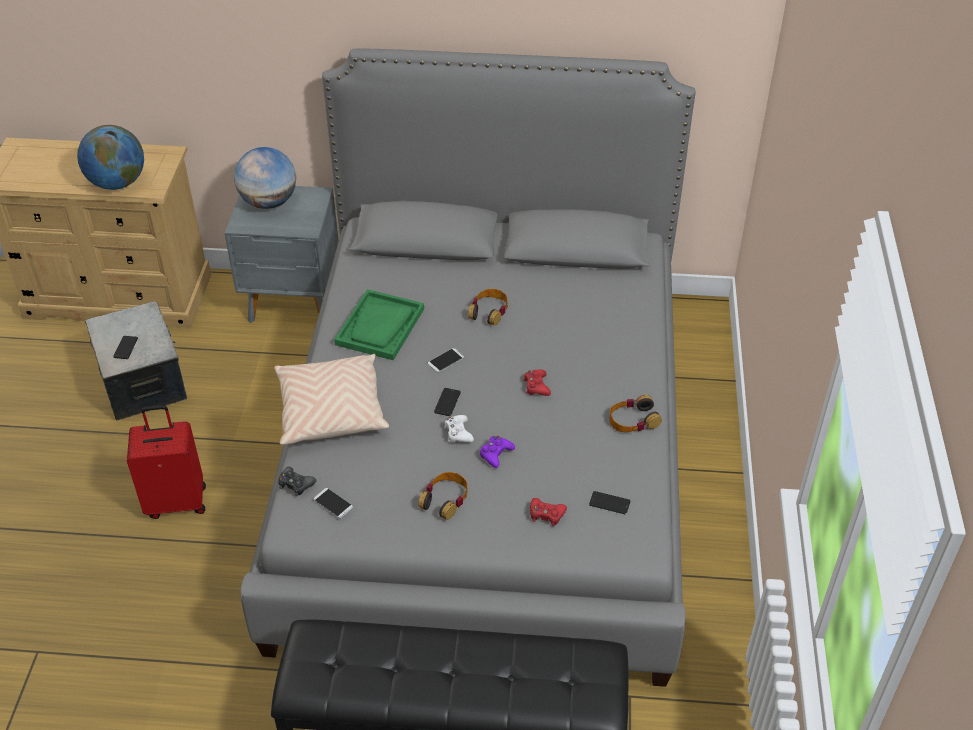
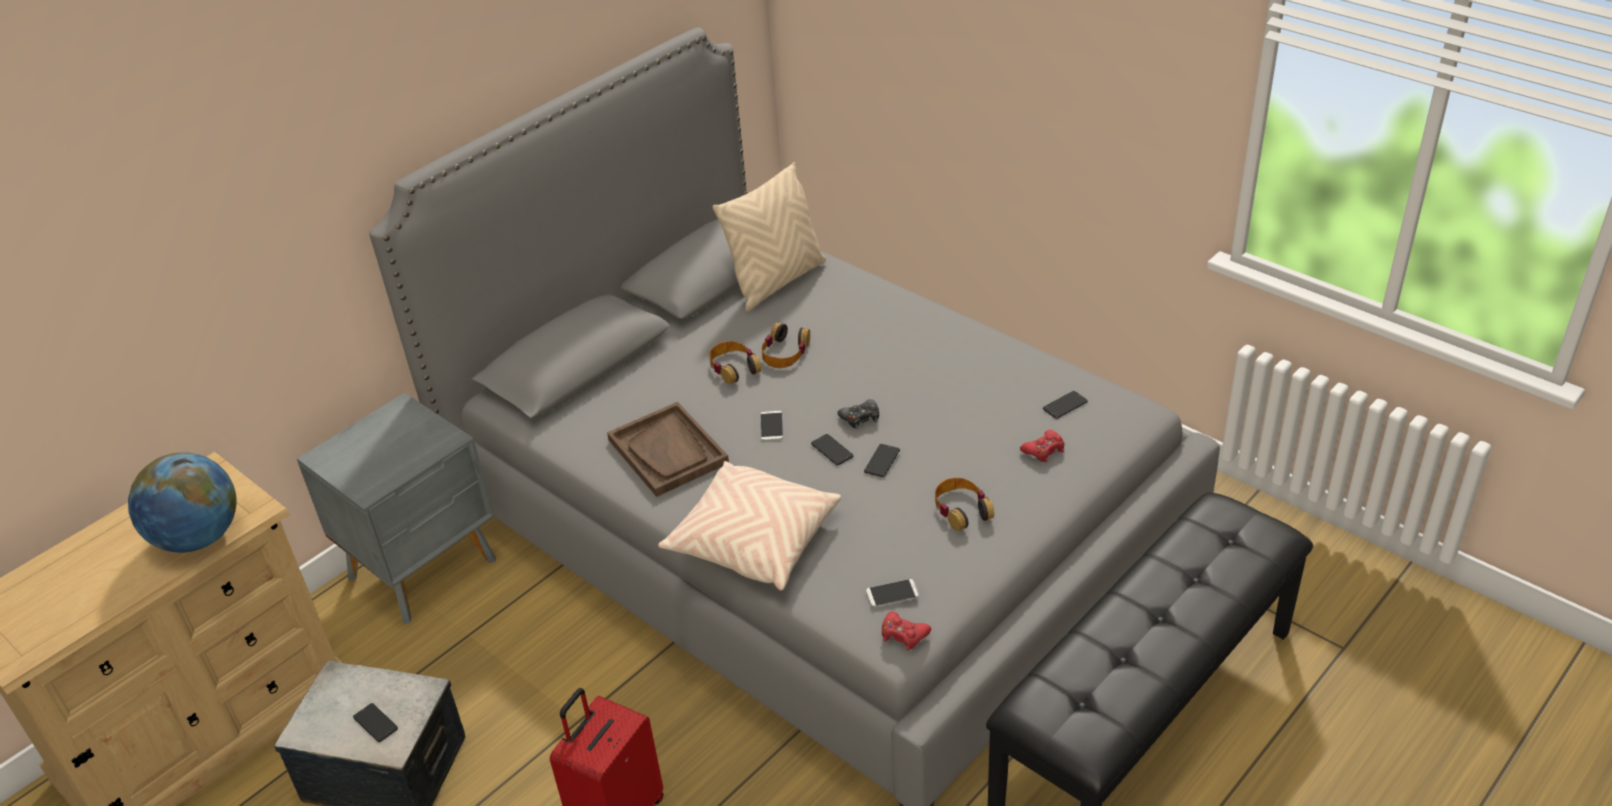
camera: 50 degrees left, 5 degrees down
globe [234,147,296,209] -> none
black game controller [278,466,317,496] -> black game controller moved to [837,399,879,429]
green tray [334,289,424,360] -> brown tray [607,402,729,497]
white game controller [444,415,474,443] -> phone [864,444,900,477]
purple game controller [480,436,515,468] -> none
red game controller [524,369,551,396] -> red game controller moved to [882,611,931,651]
headphones [610,395,662,432] -> headphones moved to [762,323,810,368]
none -> beige pillow [713,162,826,312]

